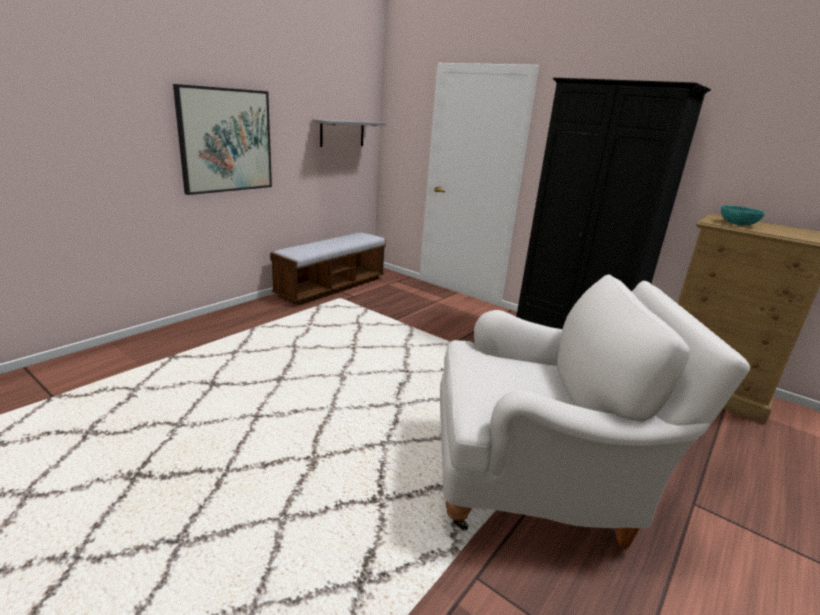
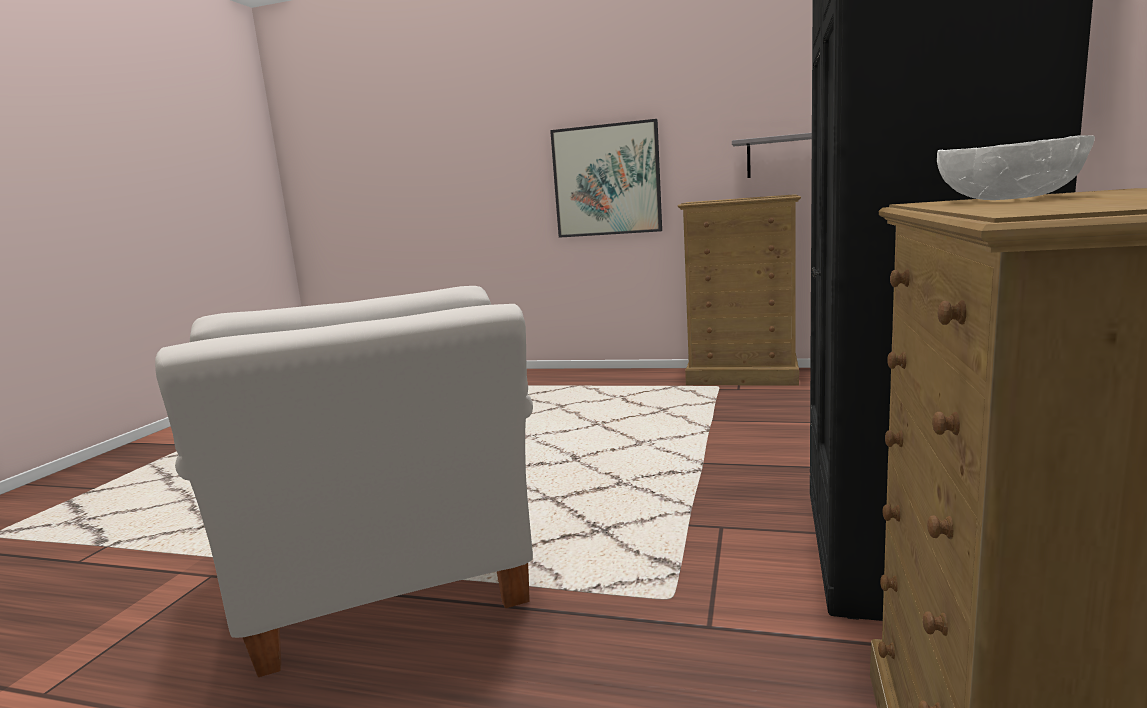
camera: 70 degrees right, 10 degrees down
bench [270,233,386,306] -> brown dresser [678,194,801,386]
turquoise bowl [721,205,765,226] -> white bowl [937,135,1095,200]

